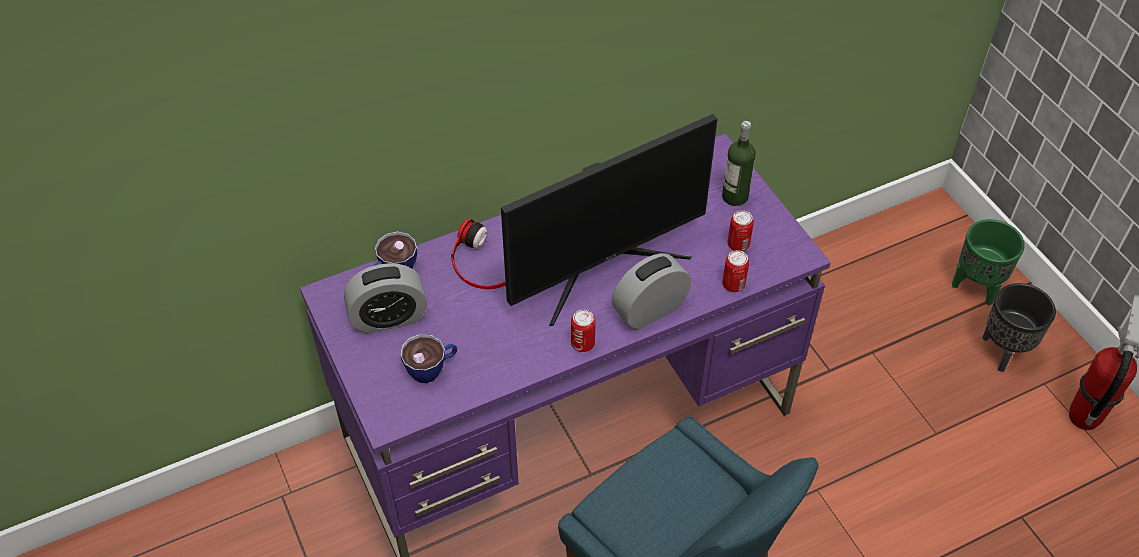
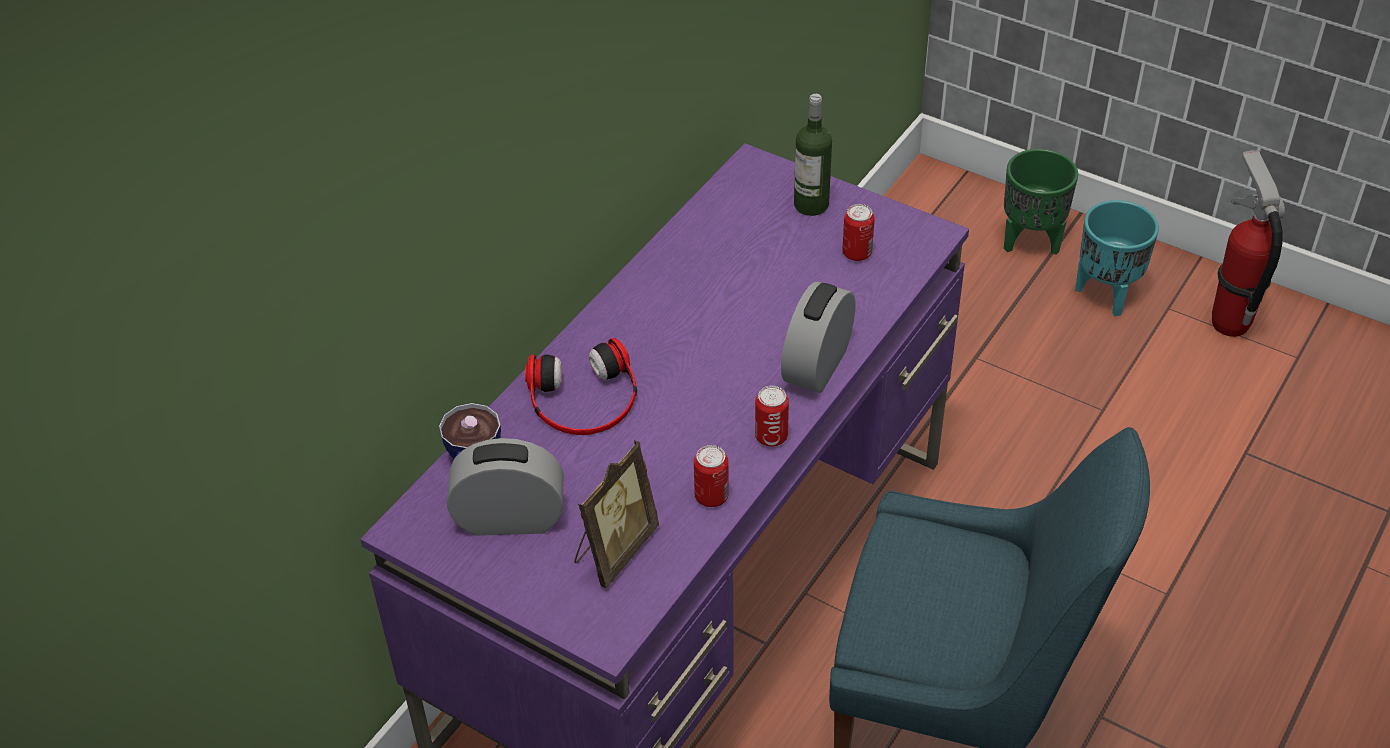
camera: 30 degrees left, 5 degrees down
alarm clock [344,263,427,334] -> alarm clock turned 135 degrees counterclockwise [447,438,564,536]
cup [400,334,457,383] -> picture frame [574,440,659,588]
monitor [501,114,718,326] -> none
can [722,250,749,292] -> can moved to [694,445,729,507]
black planter [982,283,1056,372] -> turquoise planter [1075,200,1159,316]

